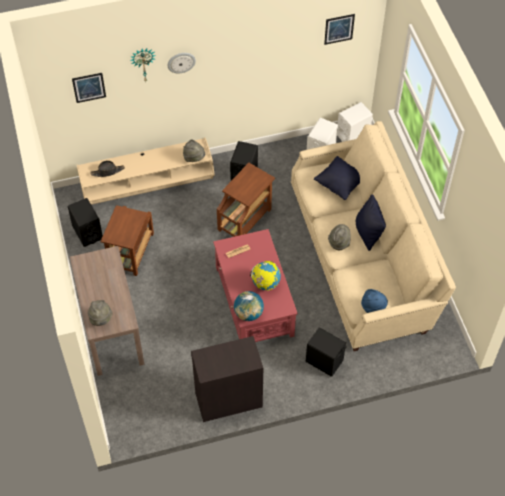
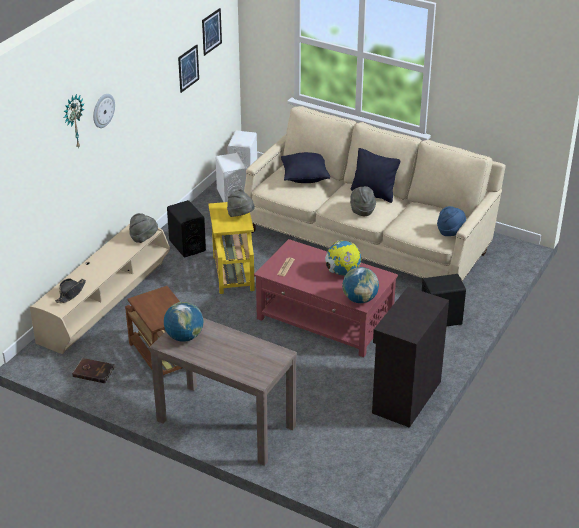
camera: 45 degrees left, 20 degrees down
black speaker [68,198,103,247] -> brown book [72,358,115,383]
picture [72,73,106,103] -> picture moved to [178,44,199,93]
grey hat [88,300,112,326] -> grey hat moved to [227,189,255,217]
brown side table [217,163,275,237] -> yellow side table [208,202,255,294]
none -> globe [164,302,203,342]

